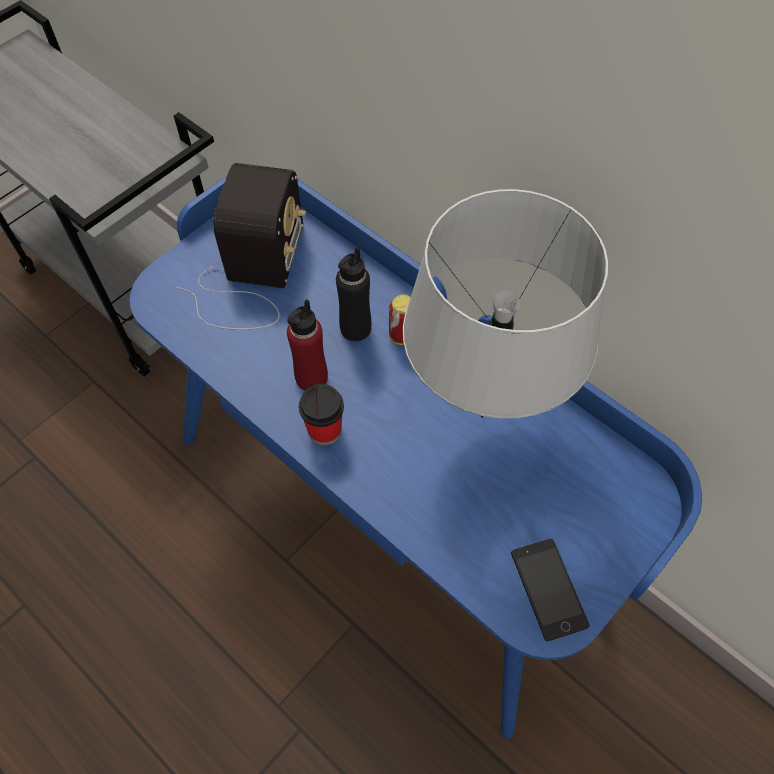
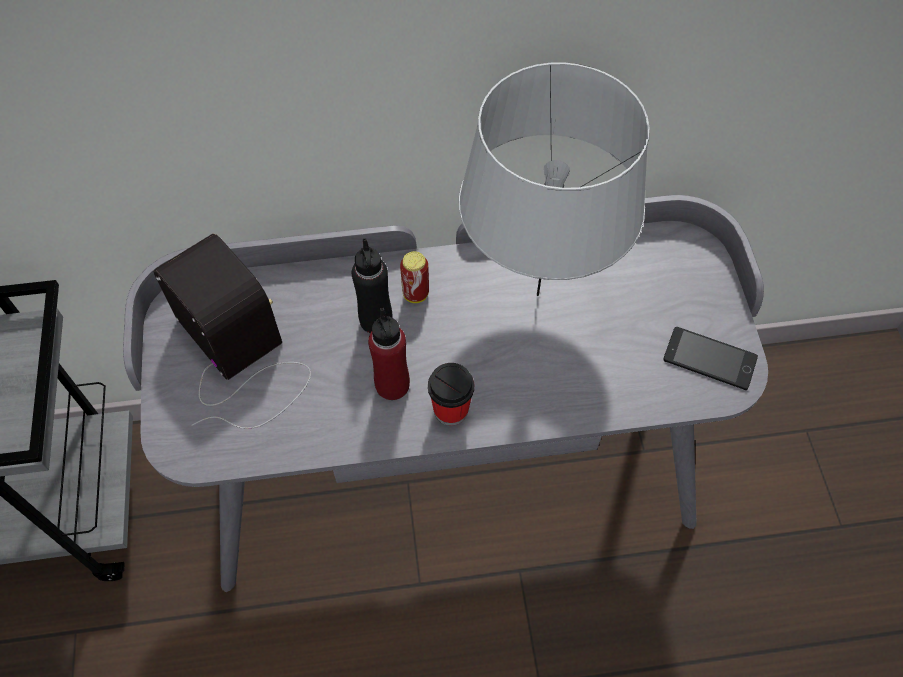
camera: 50 degrees left, 0 degrees up
blue desk [130,177,702,739] -> grey desk [123,195,768,592]

